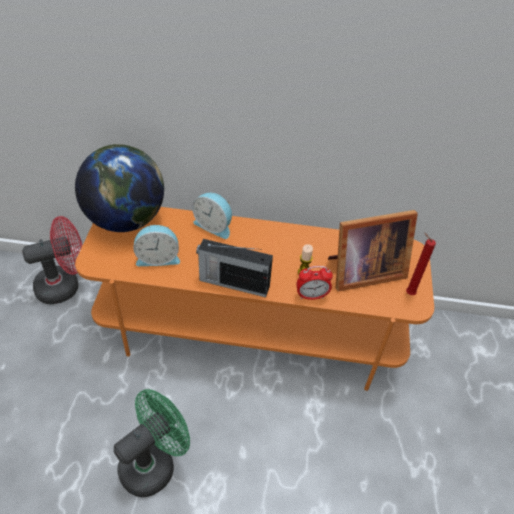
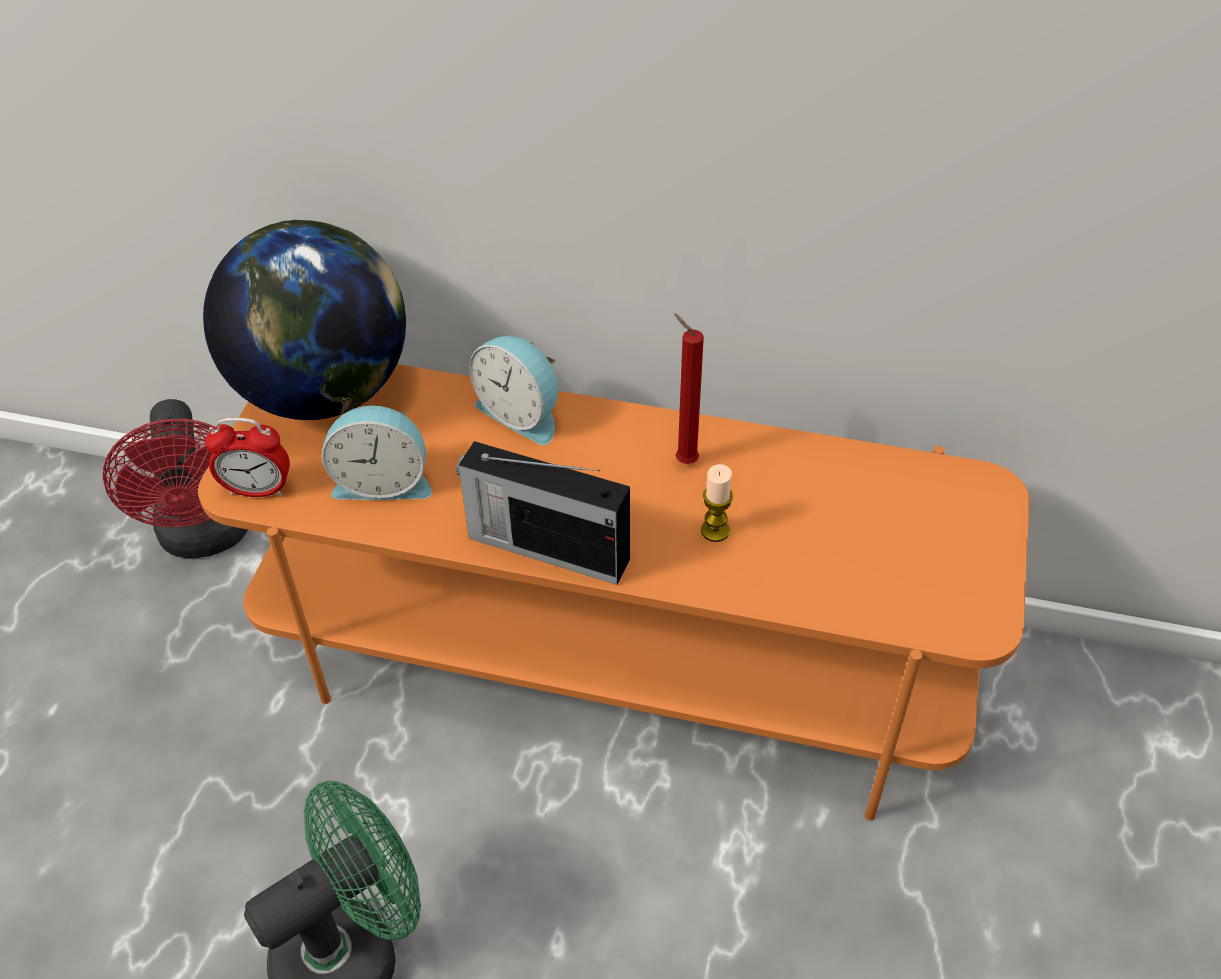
camera: 10 degrees right, 0 degrees up
red fan [22,216,82,304] -> red fan turned 90 degrees clockwise [103,399,248,559]
alarm clock [296,266,333,300] -> alarm clock moved to [205,418,290,497]
picture frame [328,210,418,292] -> none
red candle [406,233,436,295] -> red candle moved to [674,314,704,464]

